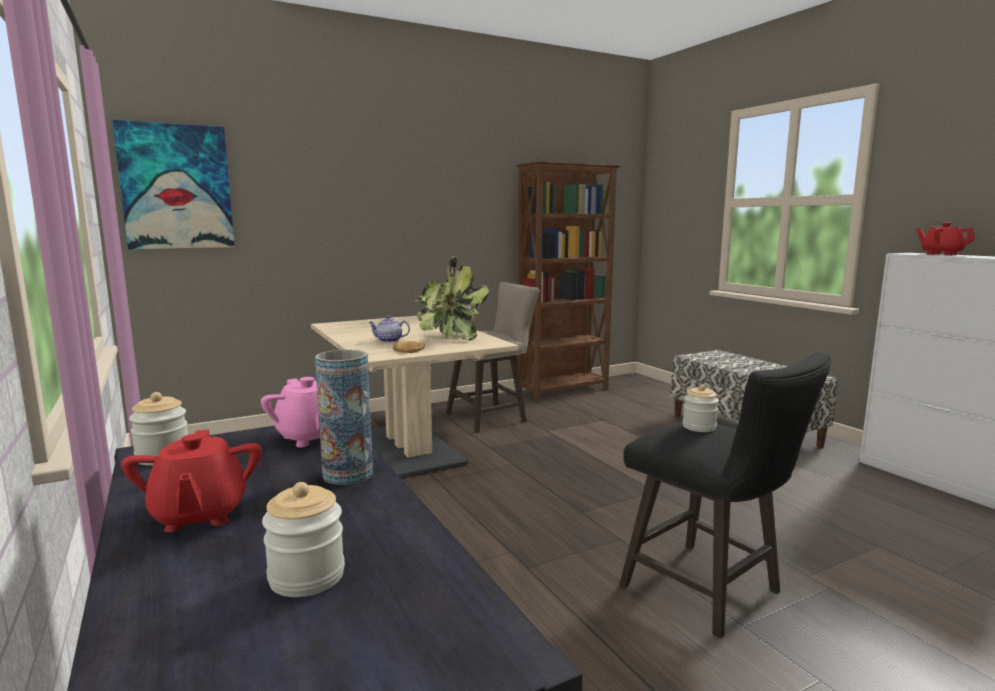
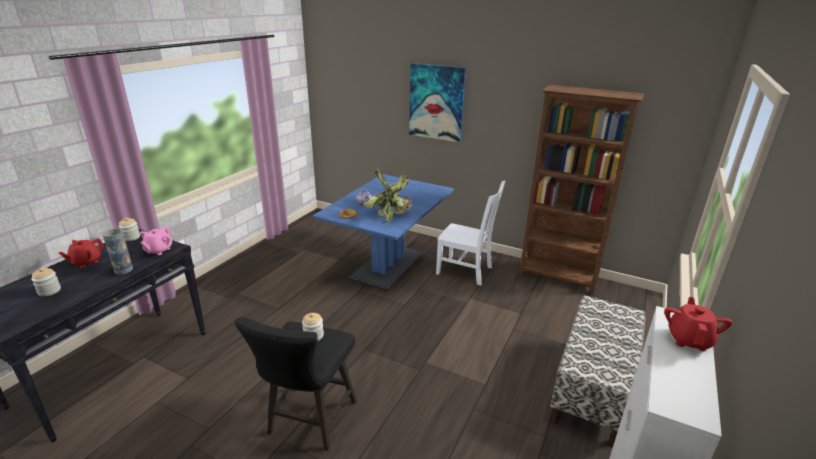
camera: 55 degrees right, 15 degrees up
picture [112,120,235,249] -> picture moved to [409,63,466,142]
beige dining table [311,316,519,479] -> blue dining table [312,174,454,291]
beige stool [446,282,540,433] -> white chair [436,181,505,286]

